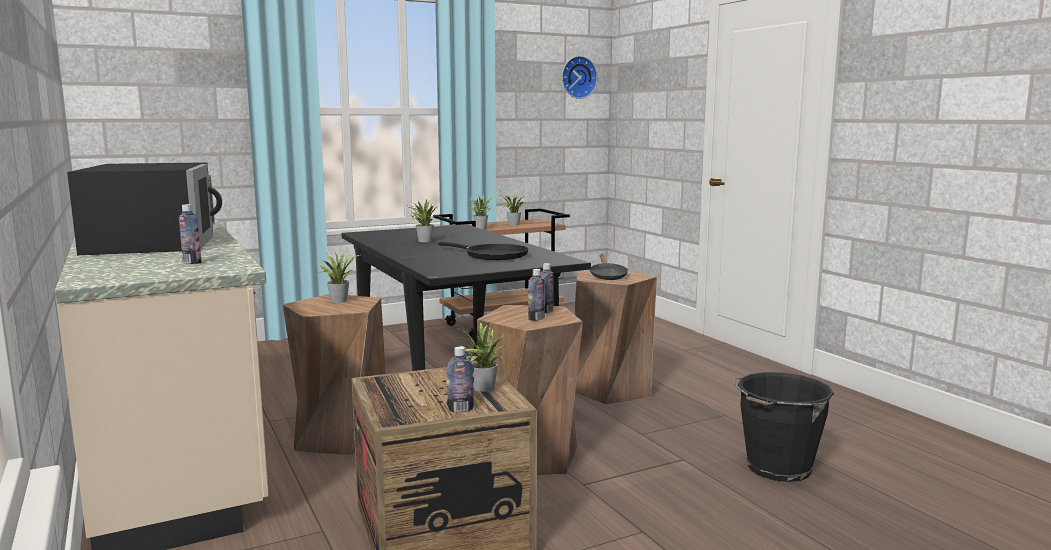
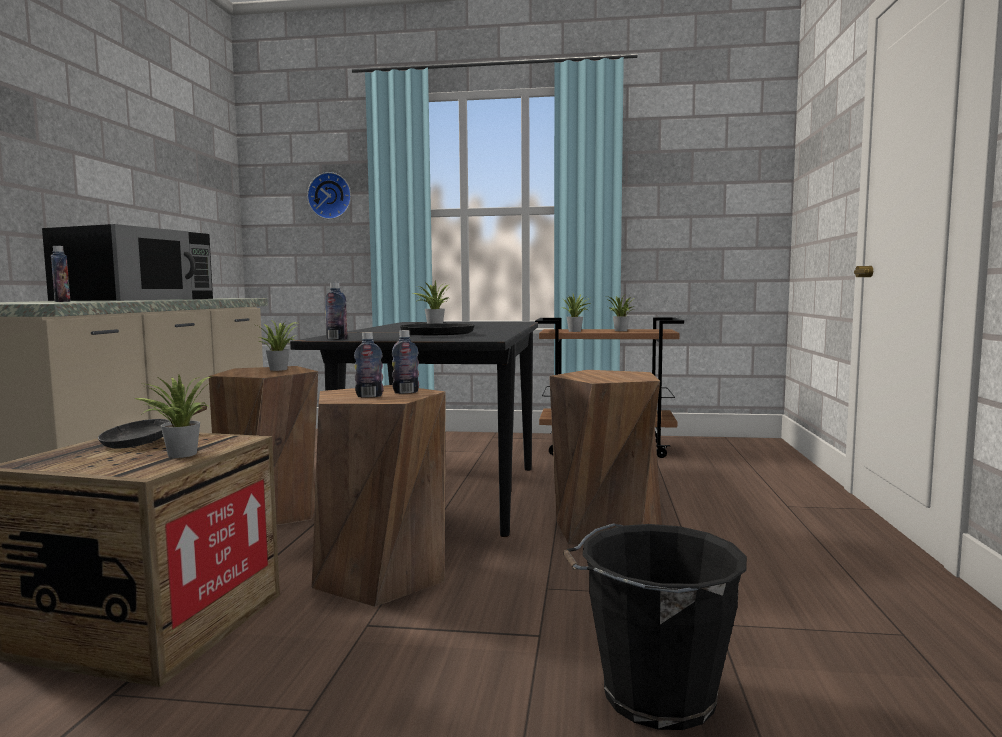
camera: 35 degrees right, 5 degrees down
bottle [446,346,475,412] -> bottle moved to [325,283,347,340]
wall clock [562,56,598,99] -> wall clock moved to [307,172,351,219]
black frying pan [590,254,628,280] -> black frying pan moved to [98,406,207,449]

